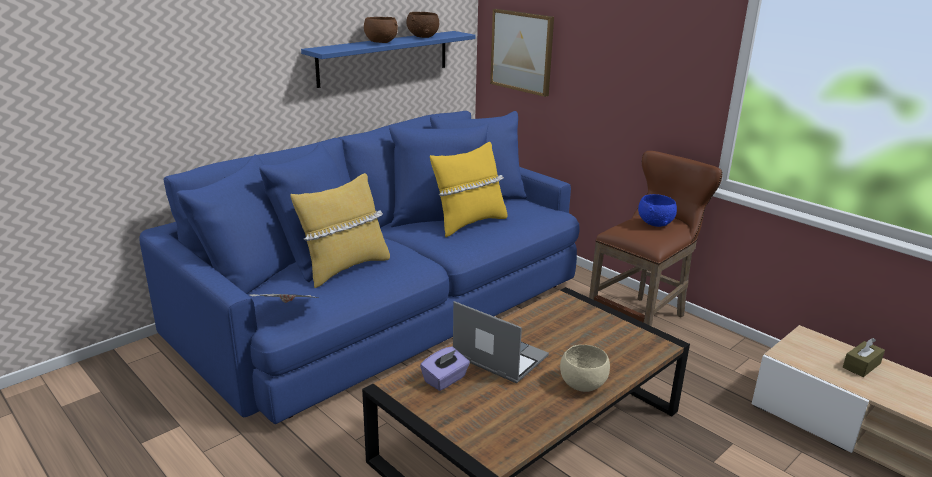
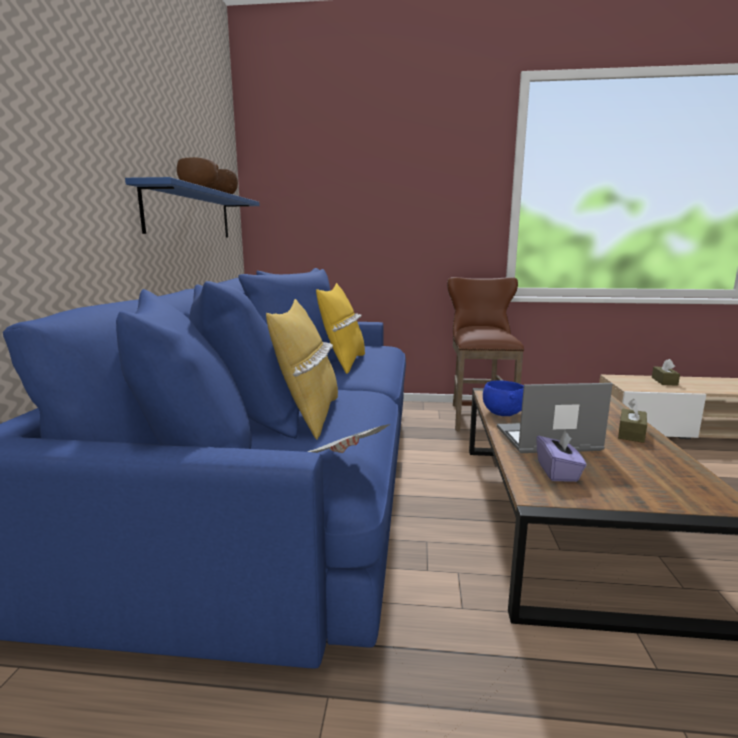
camera: 40 degrees left, 10 degrees down
picture [490,9,554,97] -> none
beige bowl [560,345,610,392] -> brown tissue box [618,399,647,443]
blue bowl [638,194,677,227] -> blue bowl moved to [483,380,524,416]

